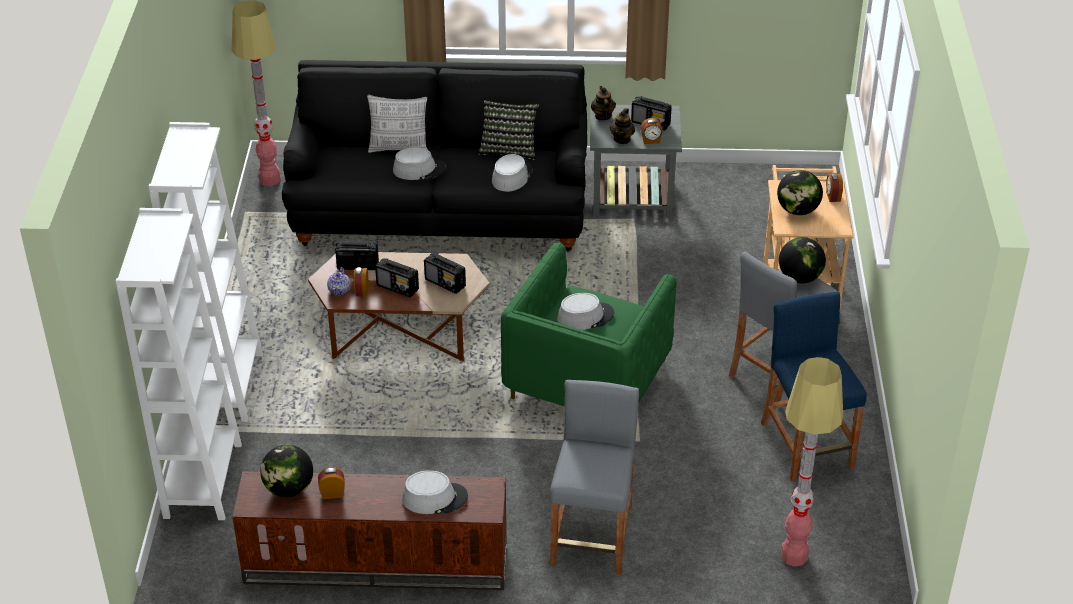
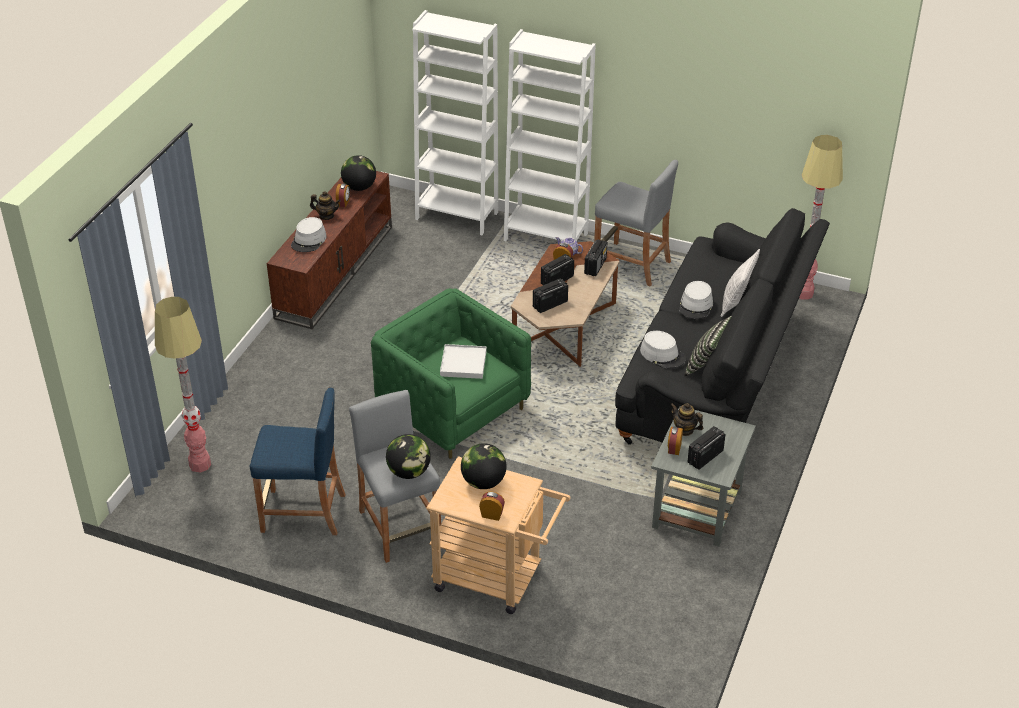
camera: 110 degrees right, 0 degrees up
grey stool [550,380,639,575] -> grey stool moved to [594,160,678,286]
grey hat [557,293,614,330] -> white tray [440,344,487,379]
teapot [591,86,616,121] -> teapot moved to [310,191,341,220]

